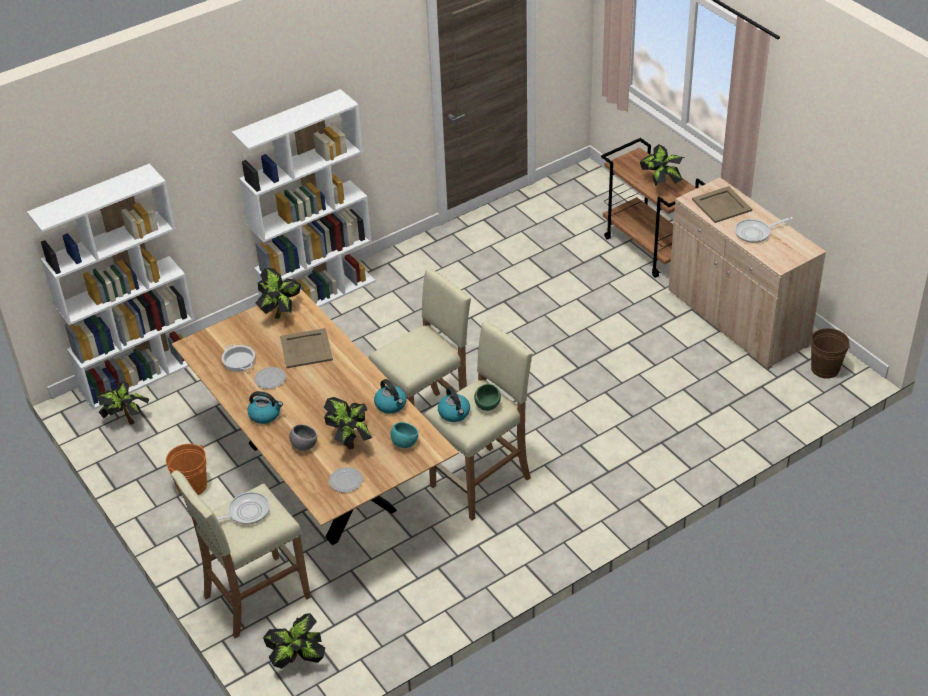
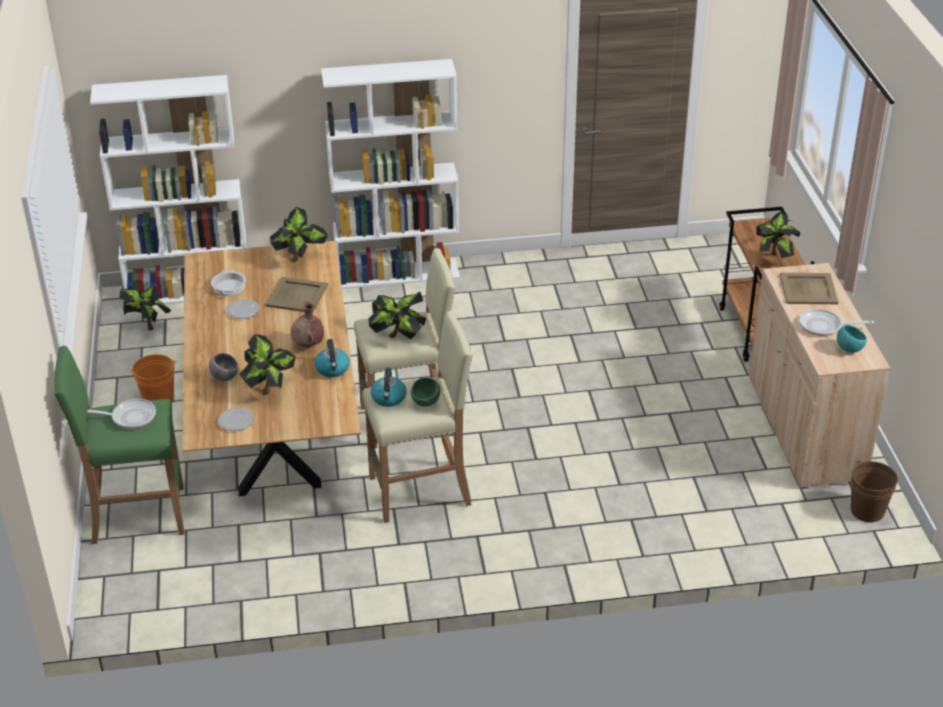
camera: 25 degrees right, 5 degrees down
beige stool [171,470,311,638] -> green stool [54,346,185,544]
kettle [247,391,283,424] -> none
potted plant [263,613,325,669] -> potted plant moved to [368,292,426,339]
turquoise bowl [390,422,418,448] -> turquoise bowl moved to [837,325,867,353]
none -> brown vase [291,302,324,348]

